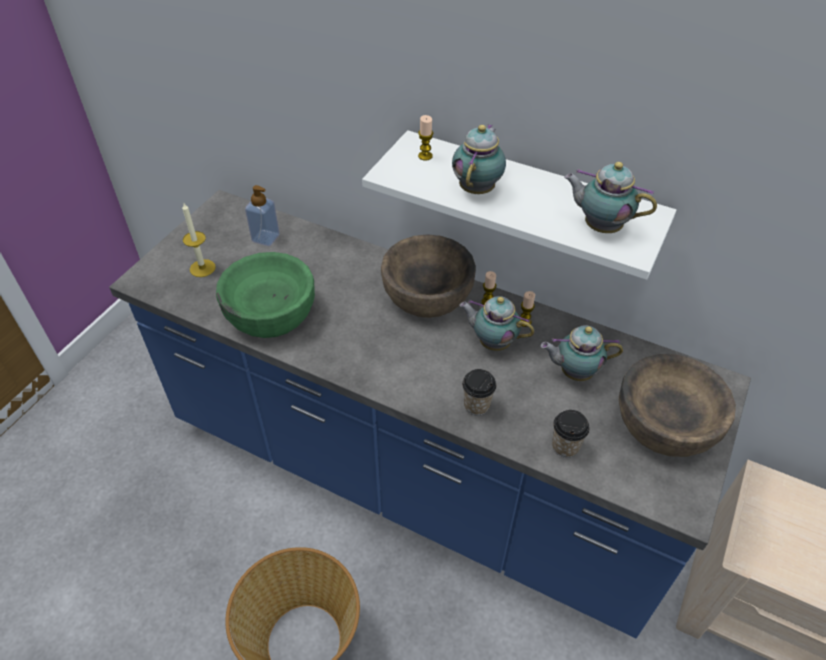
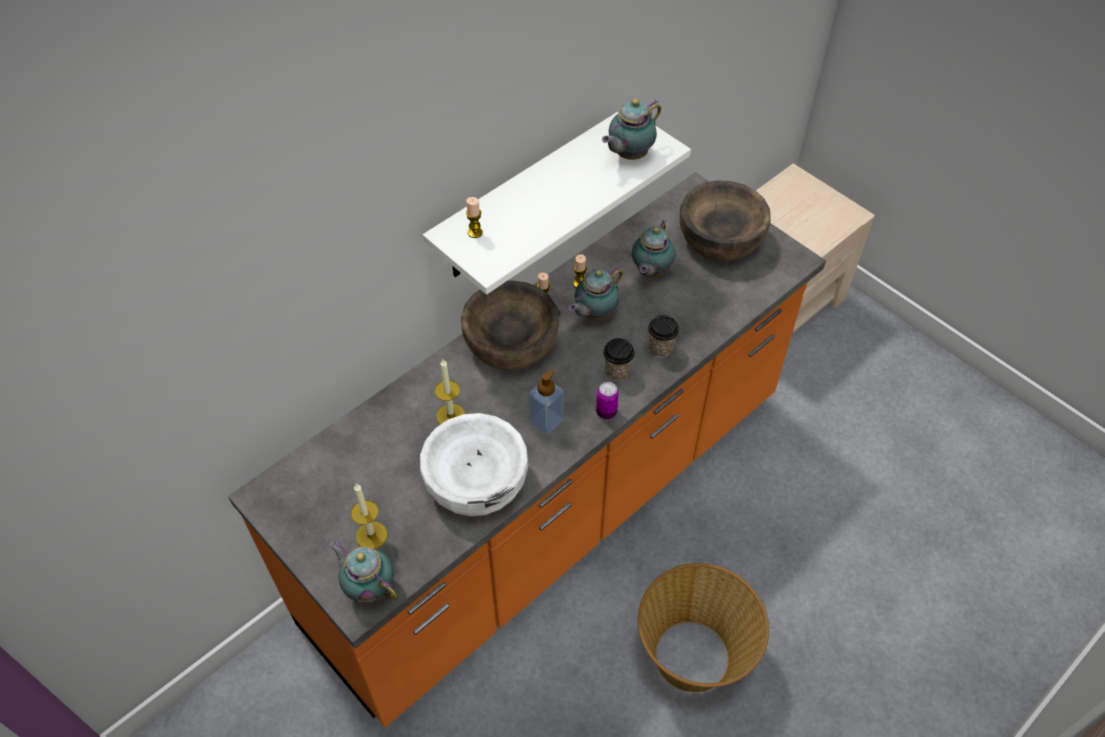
camera: 70 degrees left, 5 degrees up
blue counter [109,190,751,638] -> orange counter [228,173,826,728]
green bowl [216,252,315,338] -> white bowl [420,413,528,516]
soap dispenser [245,185,280,246] -> soap dispenser moved to [529,370,564,434]
teapot [452,124,506,194] -> teapot moved to [329,540,398,603]
cup [552,410,590,458] -> cup moved to [603,338,635,381]
none -> candle [435,360,465,425]
none -> can [596,382,619,419]

